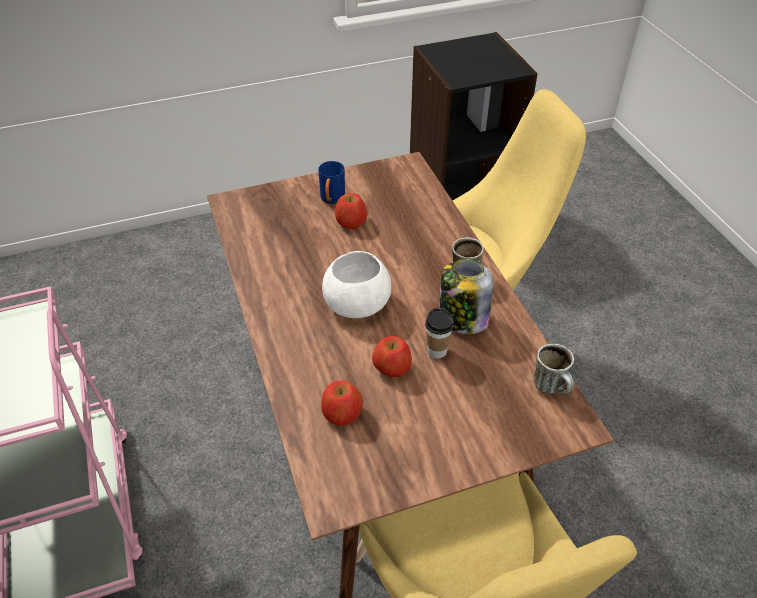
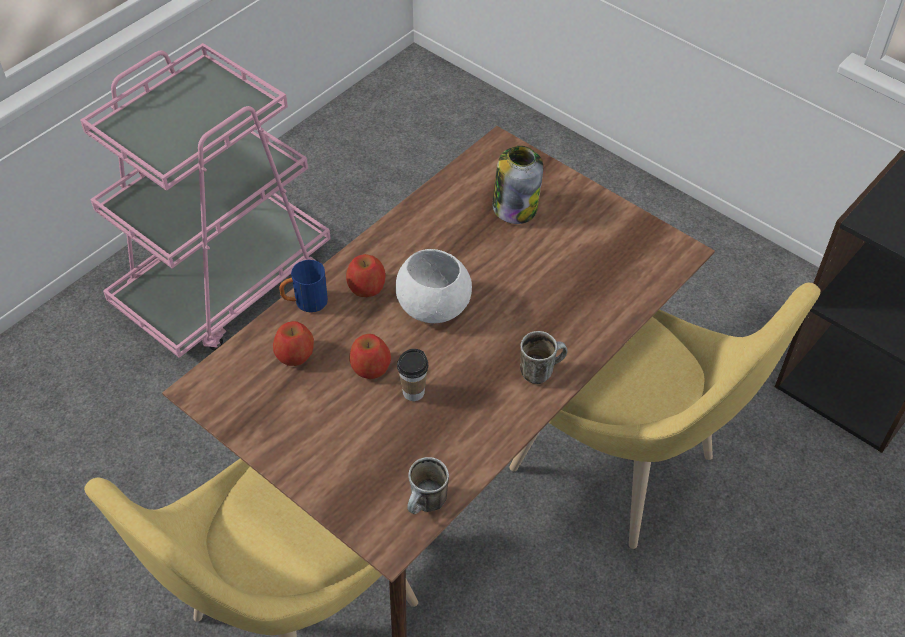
camera: 60 degrees right, 5 degrees up
blue mug [318,161,345,204] -> blue mug moved to [279,260,328,313]
apple [335,193,367,229] -> apple moved to [346,254,385,297]
jar [440,259,493,334] -> jar moved to [493,146,543,224]

